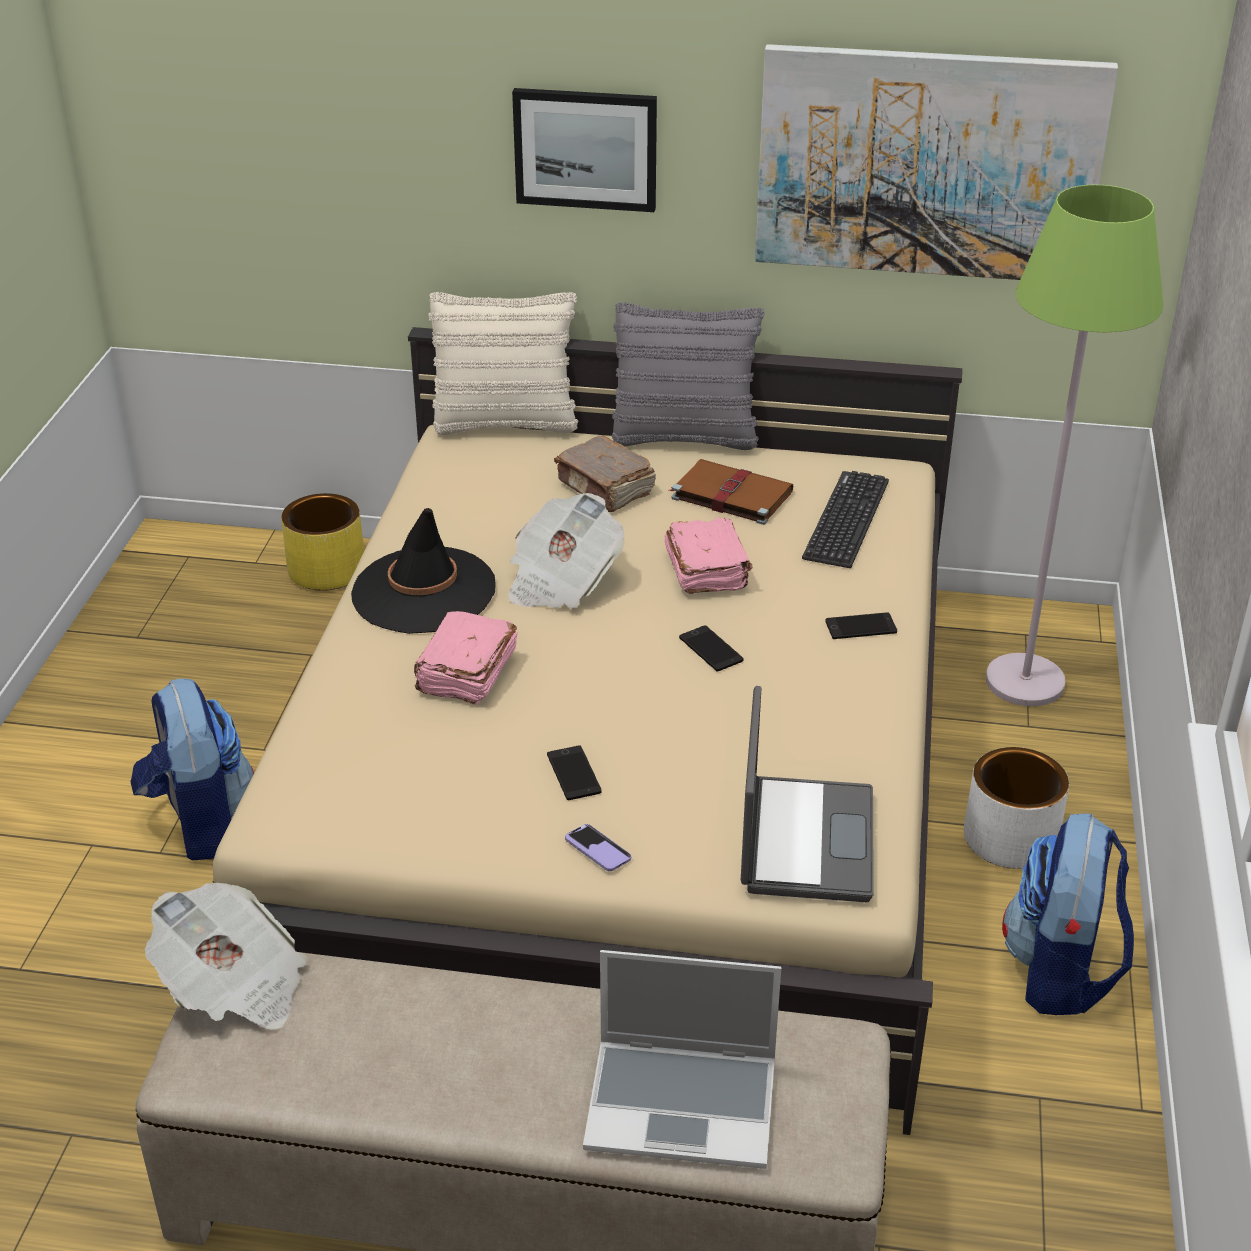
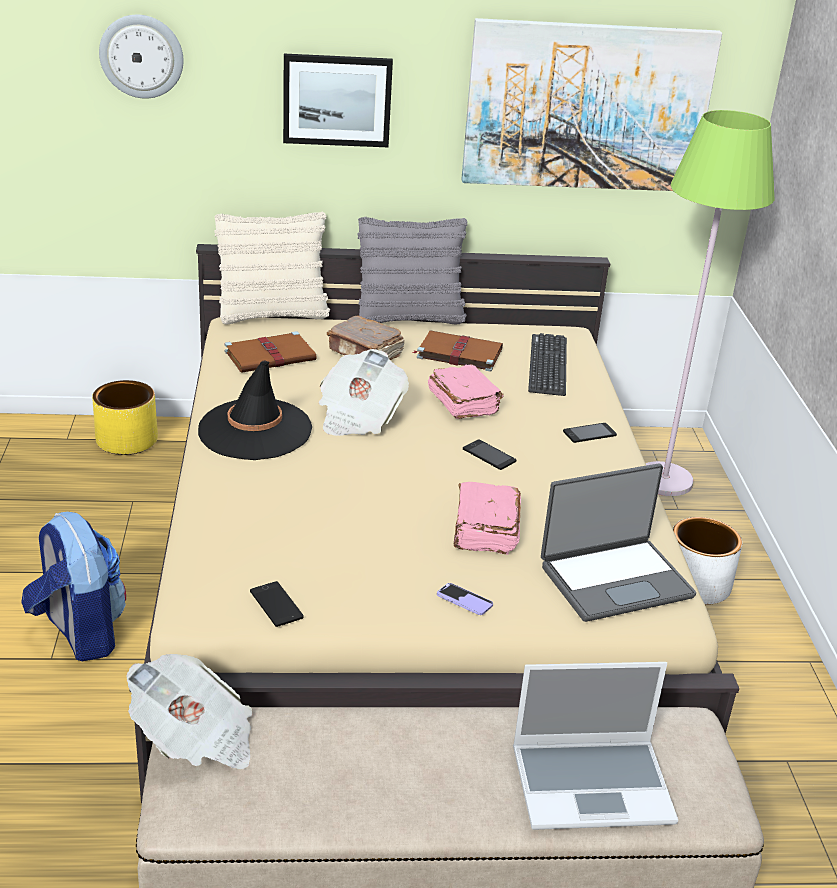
camera: 15 degrees left, 5 degrees down
pink book [414,611,518,705] -> pink book moved to [453,482,521,555]
phone [547,745,602,800] -> phone moved to [250,581,304,627]
laptop [741,686,874,902] -> laptop turned 75 degrees clockwise [541,463,696,622]
backpack [1002,813,1134,1015] -> none
none -> wall clock [99,15,183,99]
none -> brown book [224,331,317,373]

